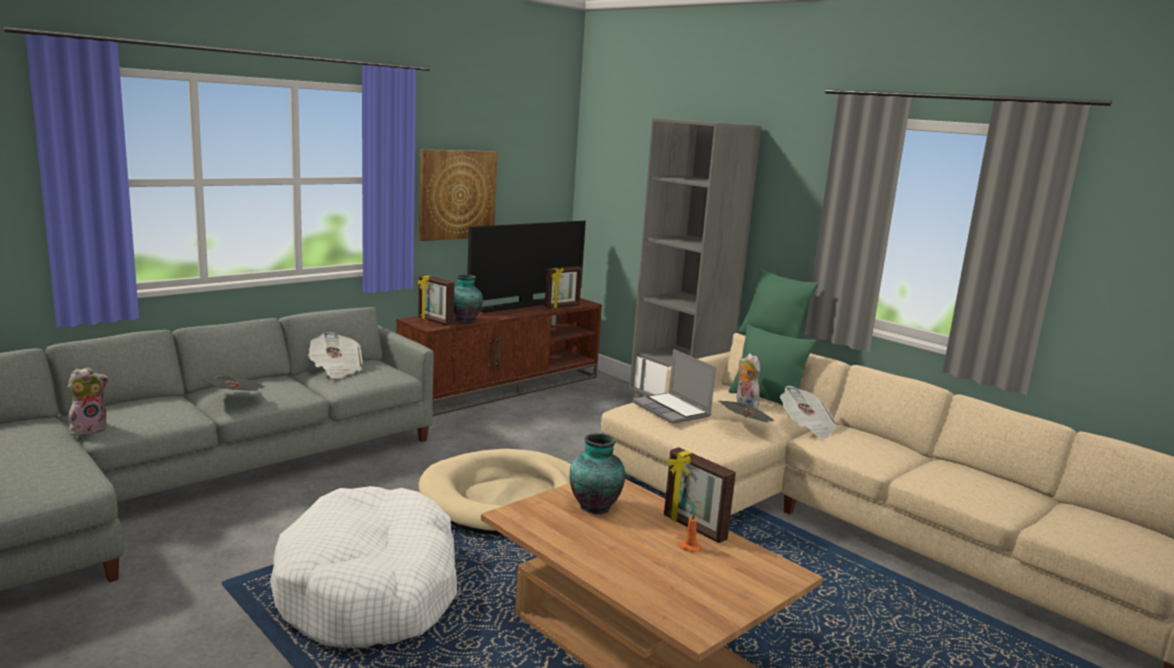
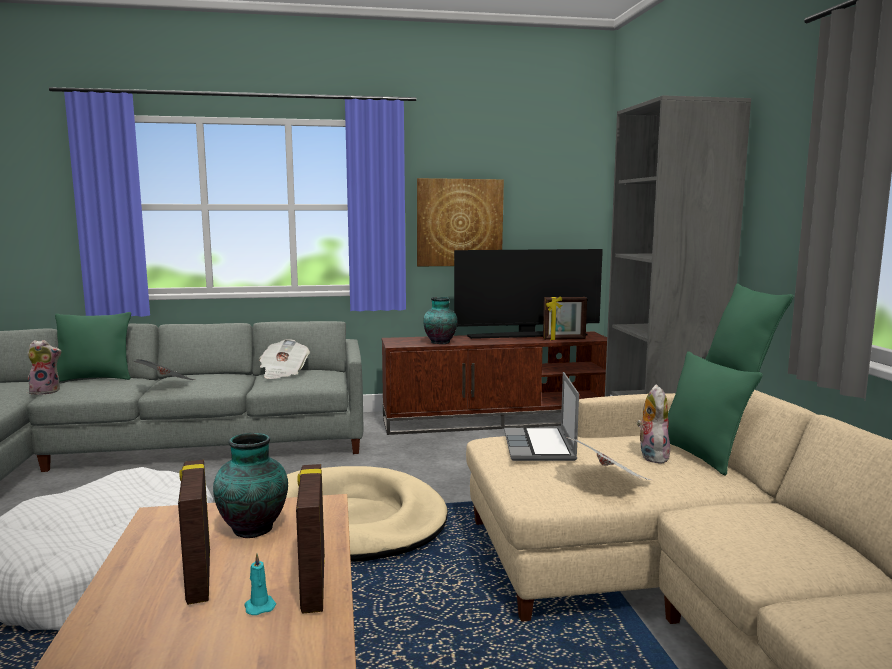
camera: 35 degrees right, 5 degrees down
picture frame [418,275,454,326] -> picture frame moved to [178,460,210,605]
orange candle [677,512,702,552] -> turquoise candle [244,553,276,615]
newspaper [780,386,838,439] -> none
none -> green pillow [55,312,131,382]

